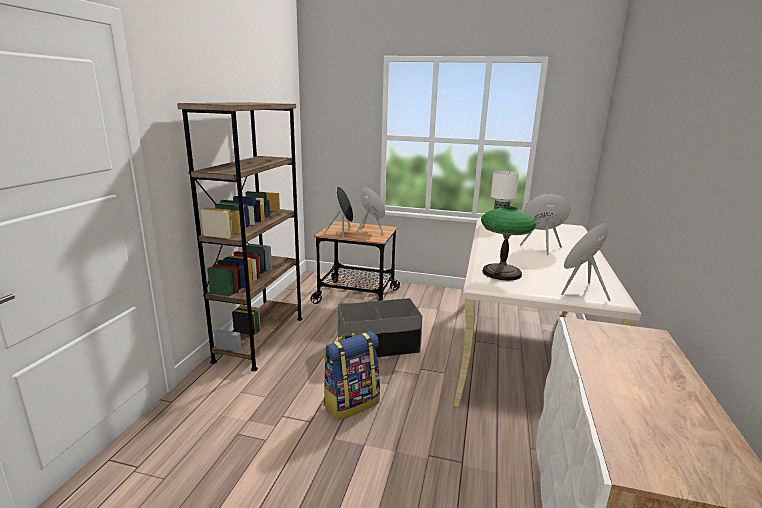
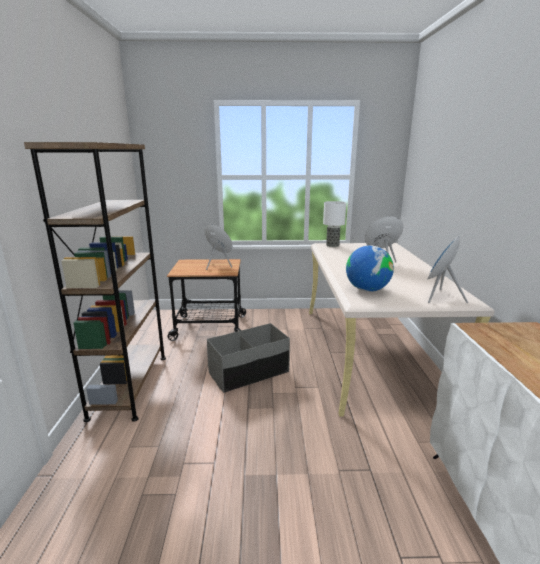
camera: 15 degrees left, 0 degrees up
backpack [324,331,380,420] -> none
black speaker [325,187,353,237] -> none
table lamp [481,206,537,280] -> globe [346,245,394,292]

